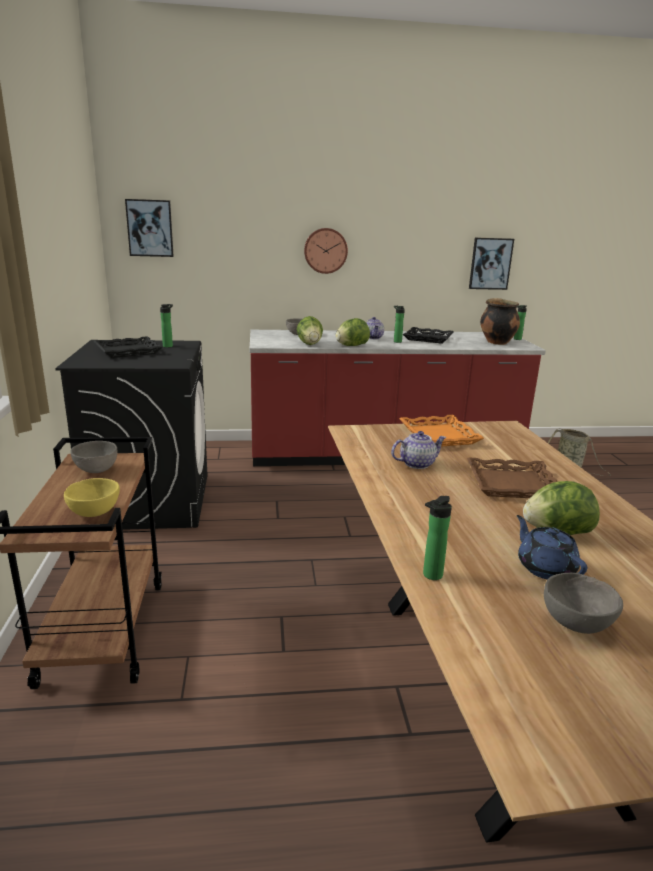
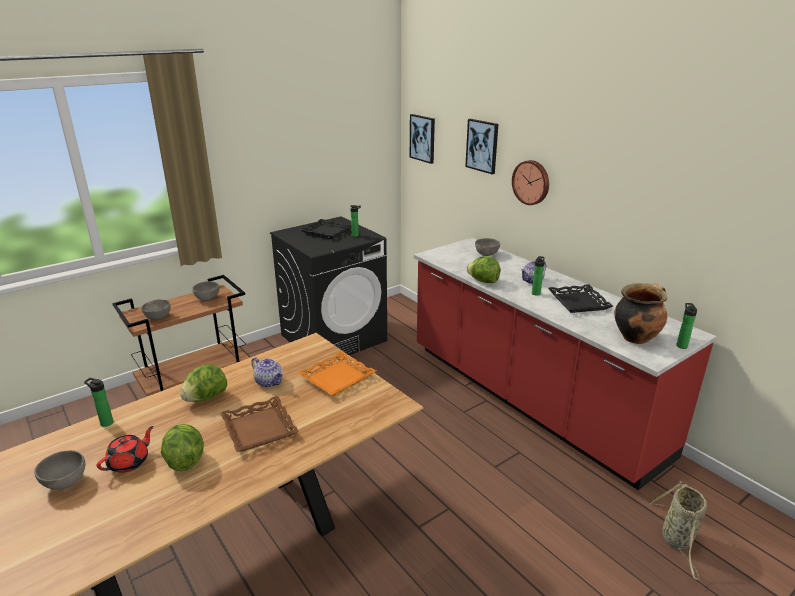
camera: 60 degrees right, 5 degrees up
yellow bowl [64,478,120,517] -> grey bowl [142,299,171,320]
lettuce [296,316,323,345] -> lettuce moved to [180,364,227,402]
picture [469,238,514,290] -> picture moved to [465,119,498,174]
blue teapot [517,515,587,580] -> red teapot [97,426,154,473]

